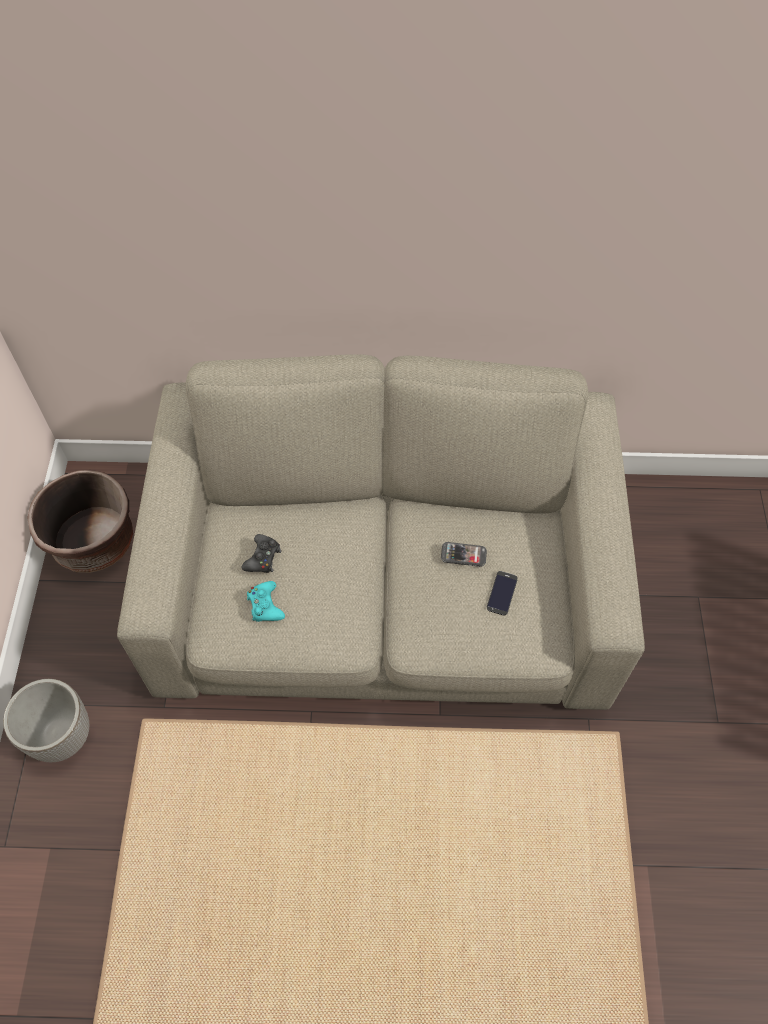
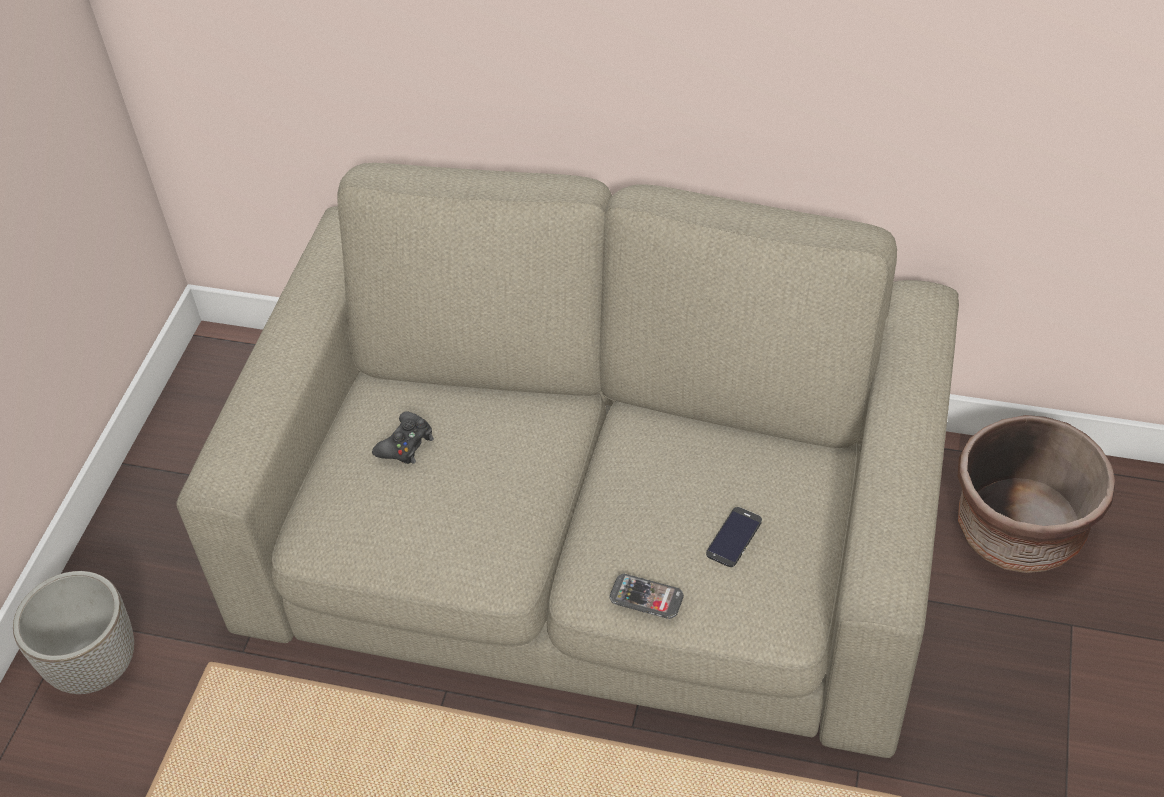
camera: 15 degrees right, 10 degrees down
brown planter [27,470,133,573] -> brown planter moved to [958,415,1115,573]
turquoise game controller [247,581,285,622] -> none
phone [441,542,487,567] -> phone moved to [609,574,684,619]

